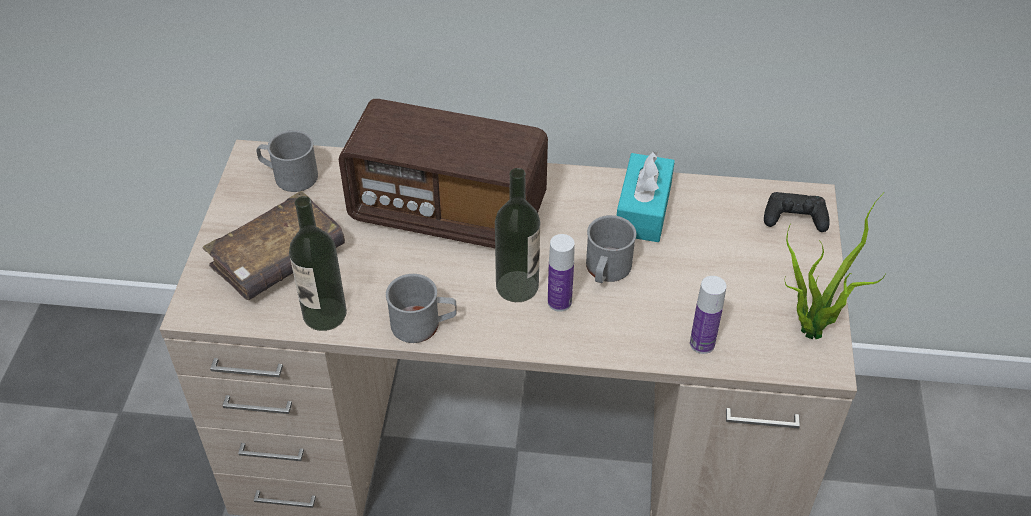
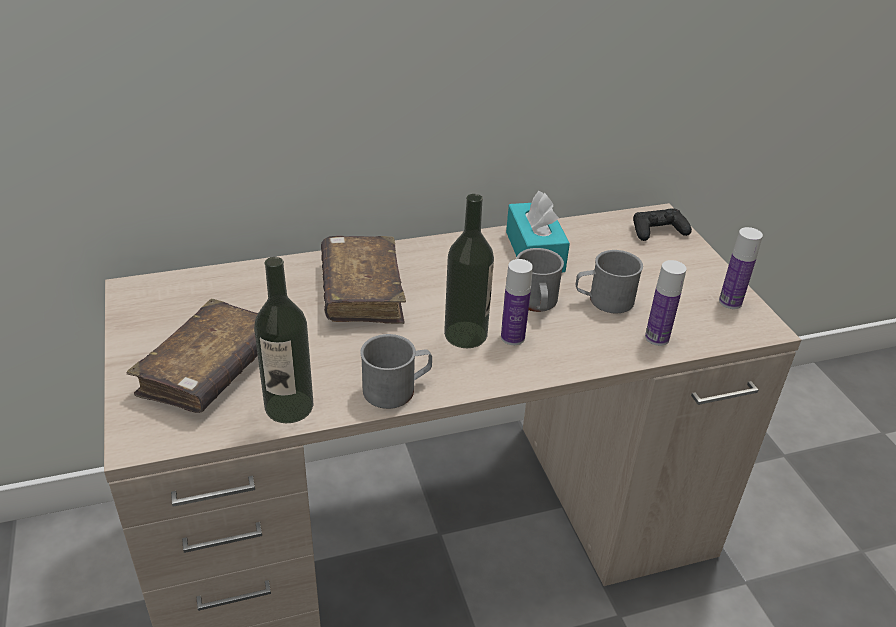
camera: 25 degrees left, 10 degrees down
grey mug [256,130,318,192] -> grey mug moved to [575,250,643,313]
radio [339,99,548,248] -> brown book [321,236,406,324]
potted plant [785,193,886,339] -> bottle [719,227,763,309]

